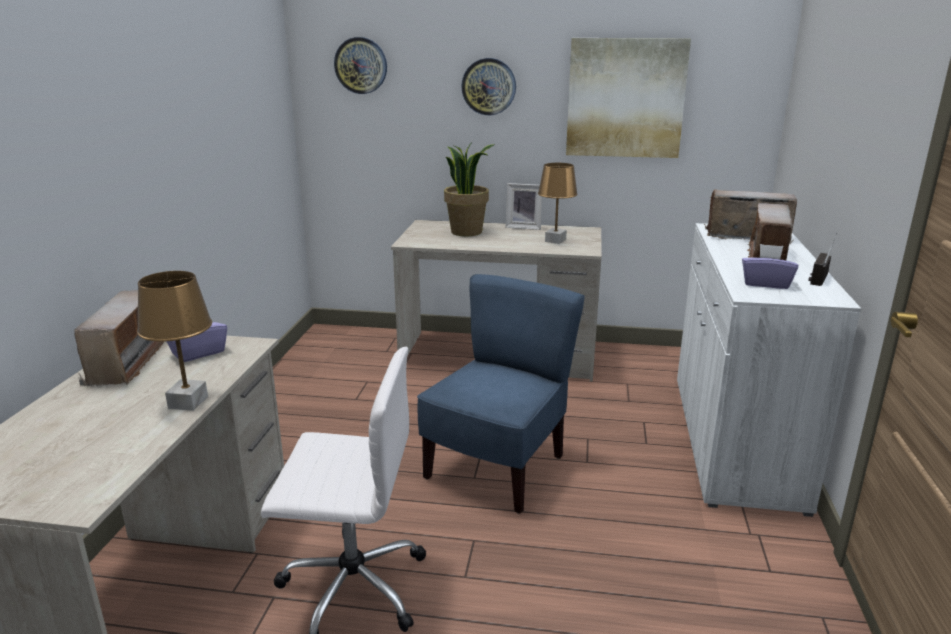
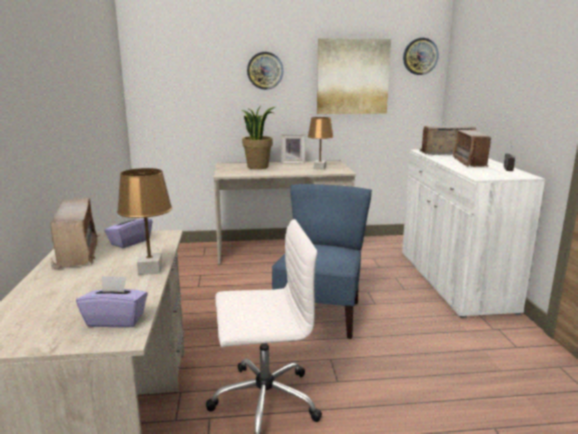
camera: 15 degrees left, 5 degrees down
wall clock [334,37,387,94] -> wall clock moved to [403,38,439,75]
purple tissue box [742,244,798,289] -> purple tissue box moved to [76,276,148,328]

